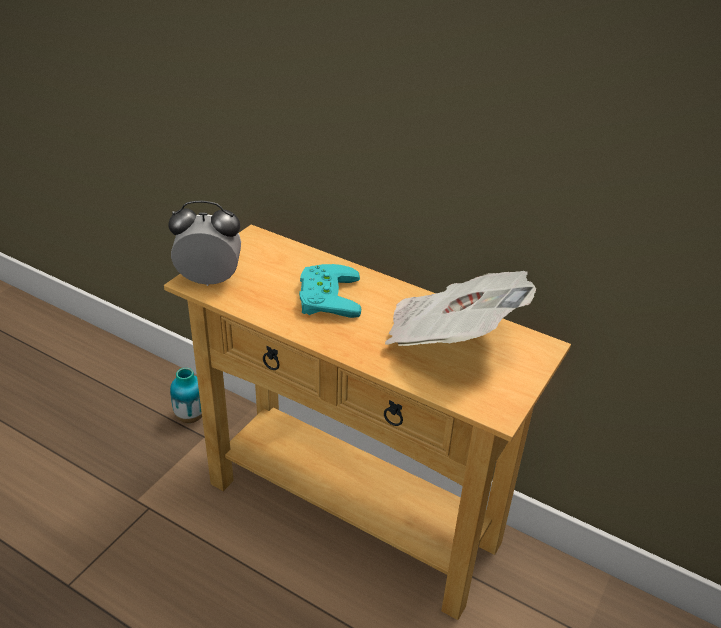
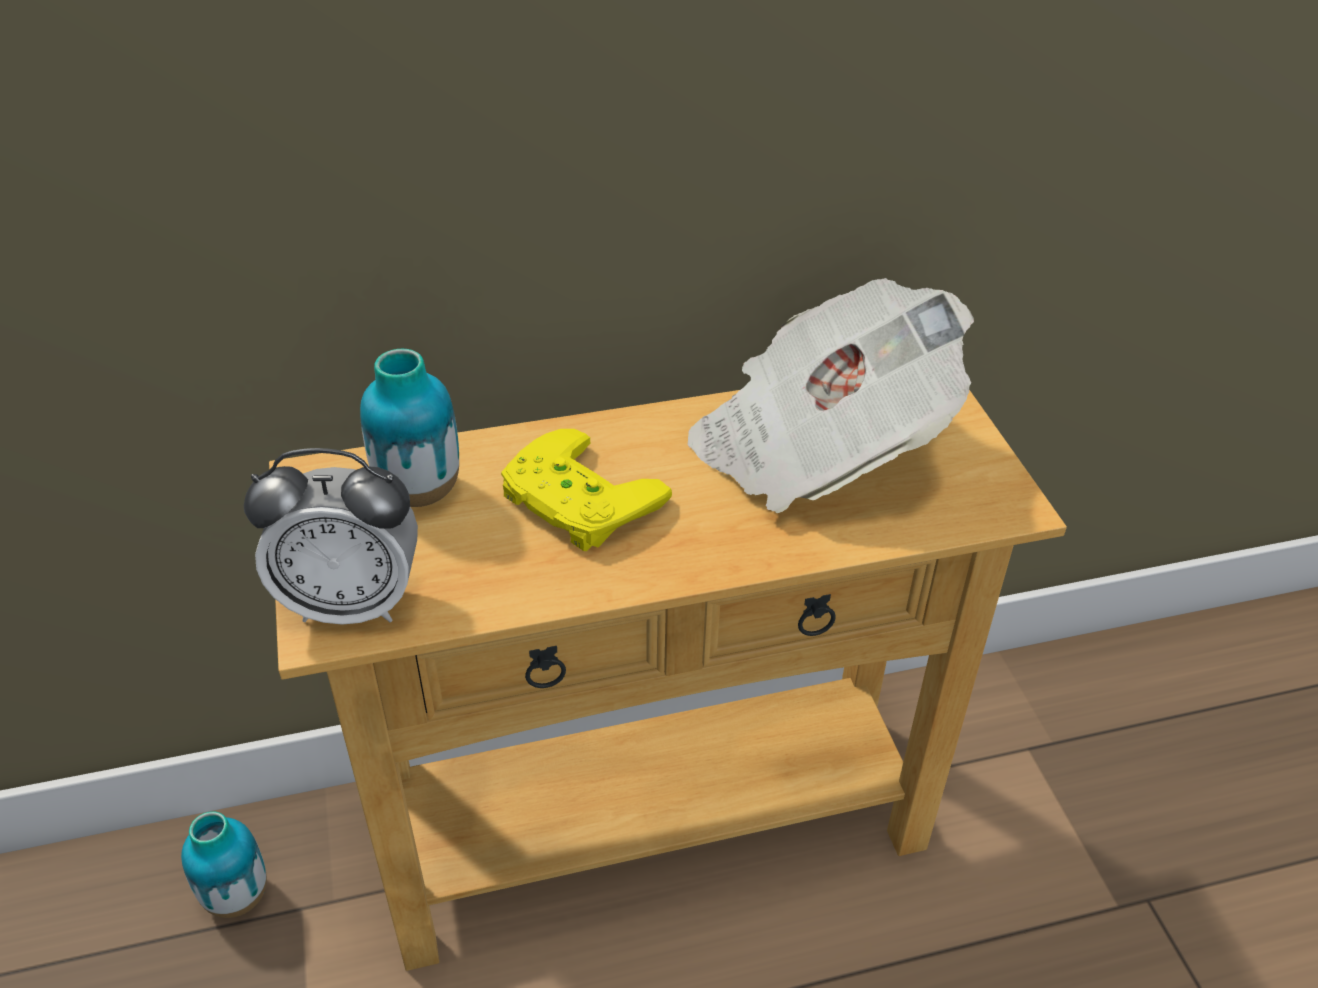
camera: 45 degrees left, 5 degrees up
alarm clock [169,201,241,286] -> alarm clock turned 135 degrees counterclockwise [244,448,418,625]
turquoise game controller [299,264,361,318] -> yellow game controller [501,429,672,551]
none -> vase [360,349,459,507]

